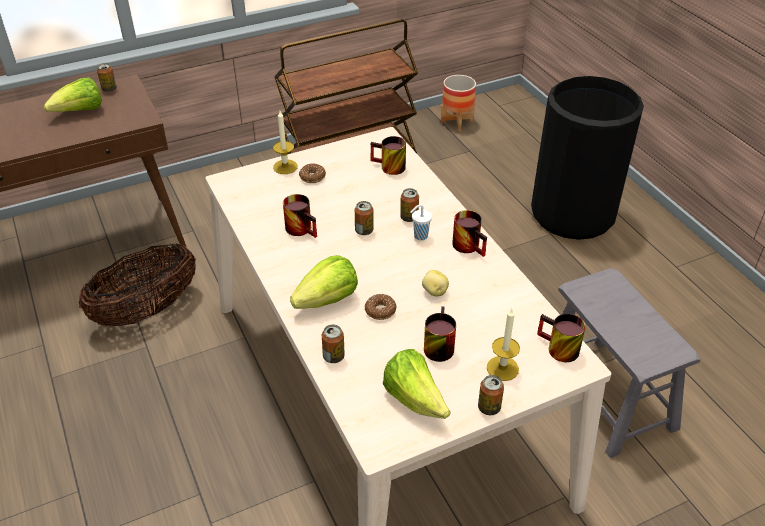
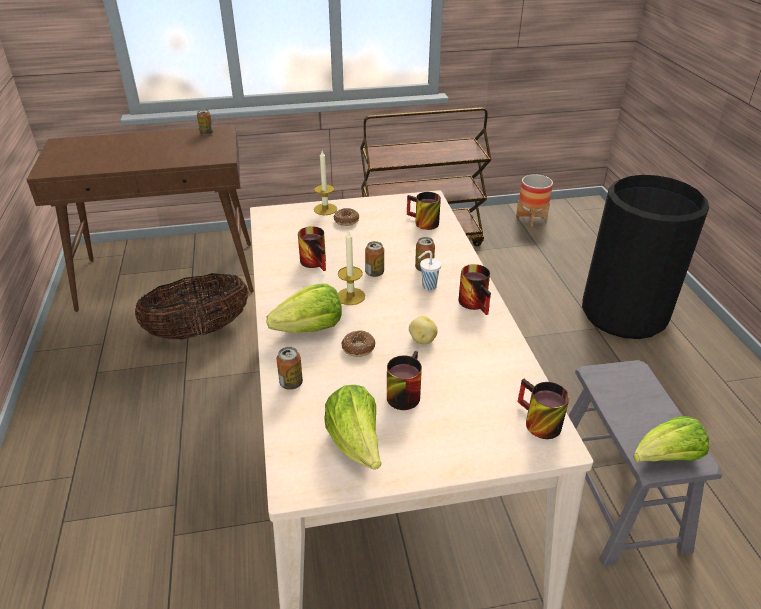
camera: 15 degrees right, 5 degrees down
lettuce [44,77,102,112] -> lettuce moved to [633,416,709,462]
can [478,375,504,415] -> none
candle [487,309,520,381] -> candle moved to [338,229,365,305]

